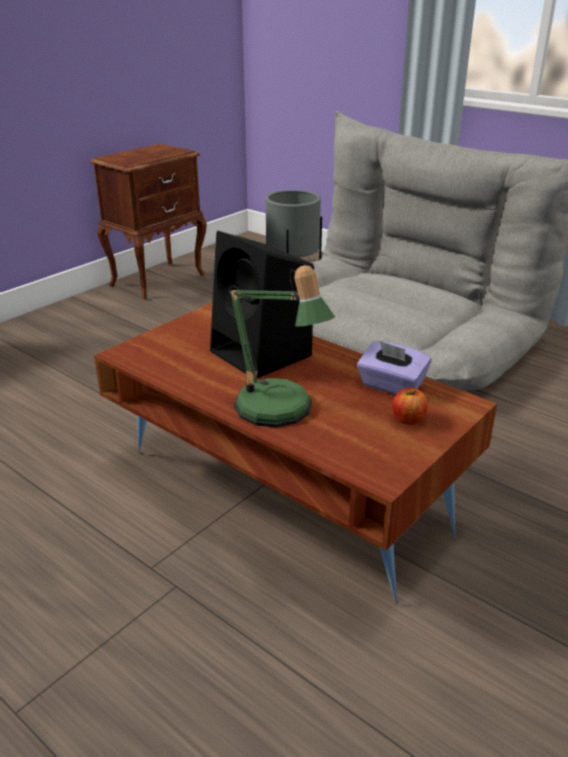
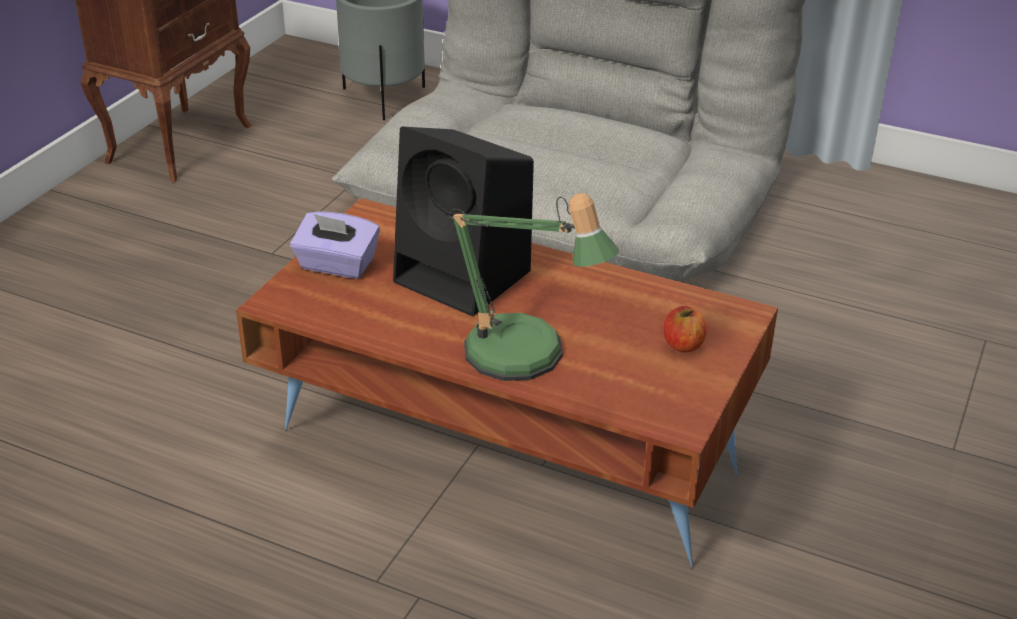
camera: 15 degrees left, 5 degrees up
purple tissue box [357,341,431,395] -> purple tissue box moved to [290,211,380,279]

